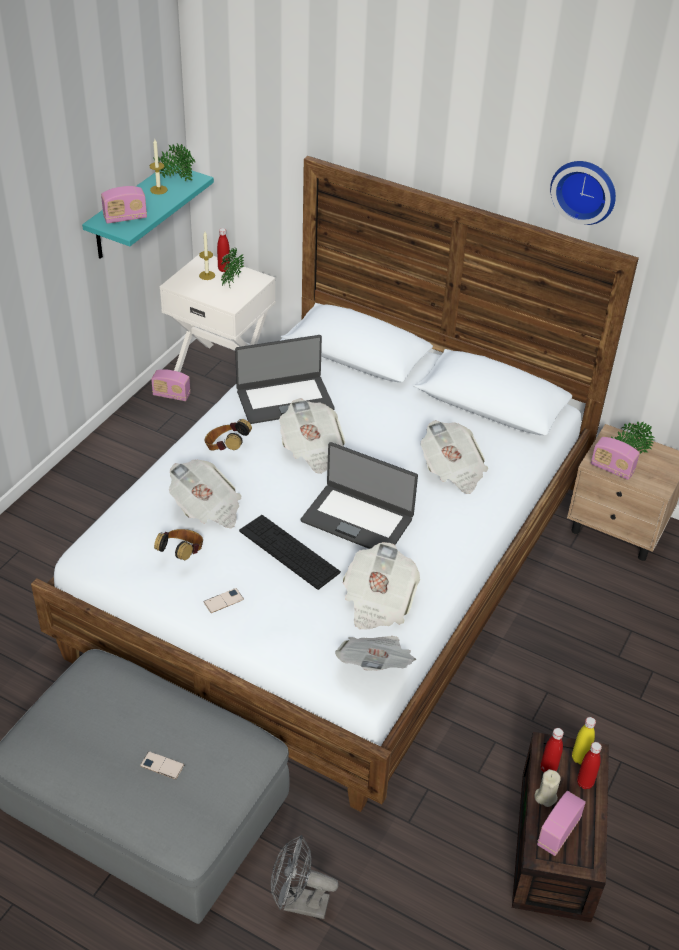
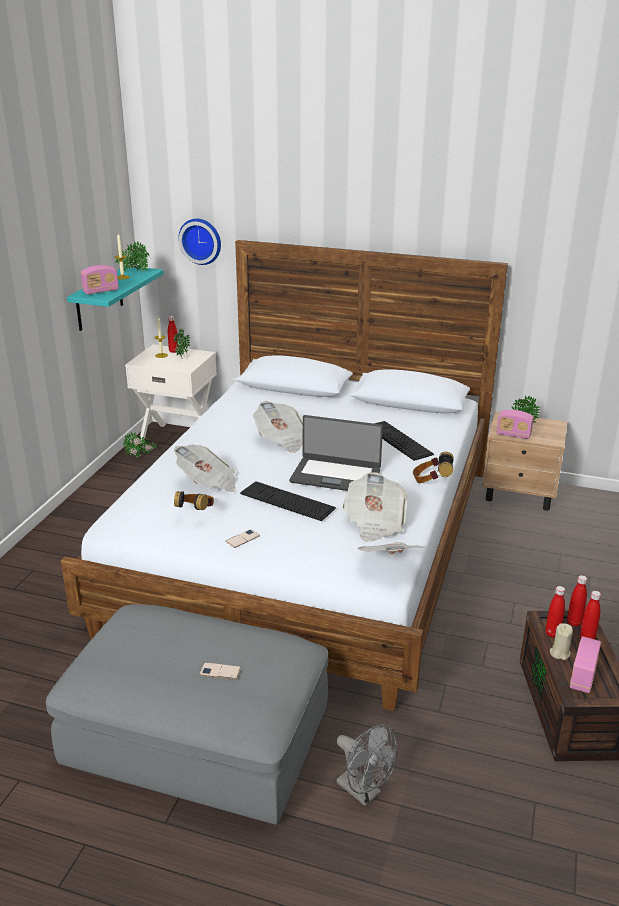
camera: 10 degrees left, 15 degrees down
radio [151,369,191,401] -> potted plant [123,432,157,458]
headphones [205,419,252,450] -> headphones moved to [413,452,454,483]
laptop [235,335,335,424] -> none
grey fan [271,835,339,919] -> grey fan turned 135 degrees counterclockwise [336,724,398,806]
newspaper [421,420,488,494] -> keyboard [374,421,434,461]
wall clock [550,161,616,225] -> wall clock moved to [178,219,221,265]
yellow bottle [572,717,596,764] -> red bottle [567,575,587,627]

